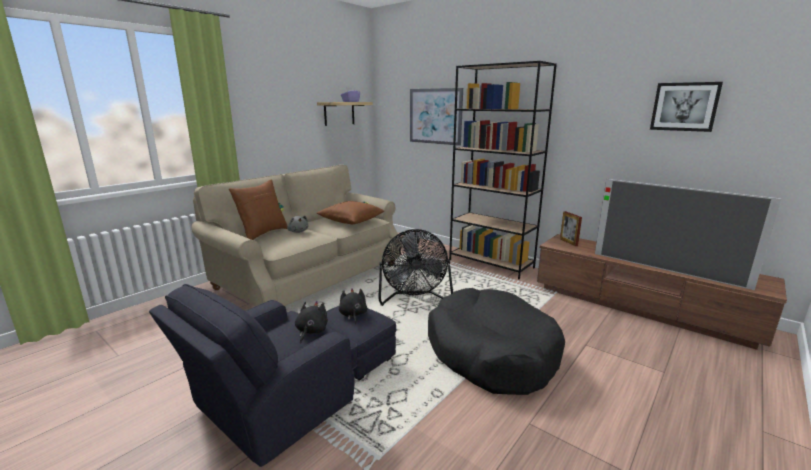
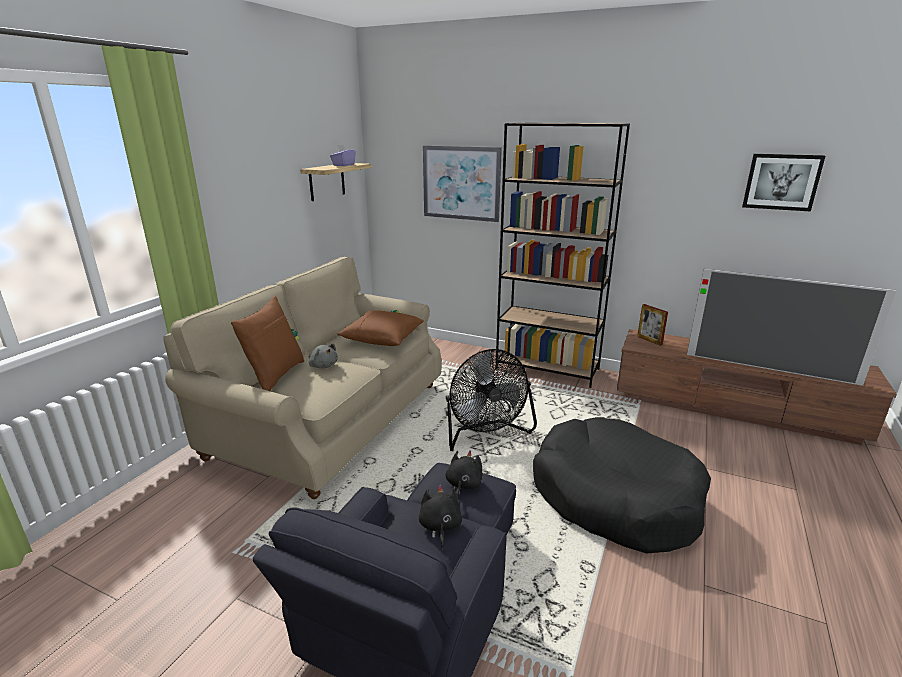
camera: 15 degrees left, 5 degrees up
black plush toy [339,288,367,324] -> black plush toy turned 45 degrees clockwise [445,450,482,495]

